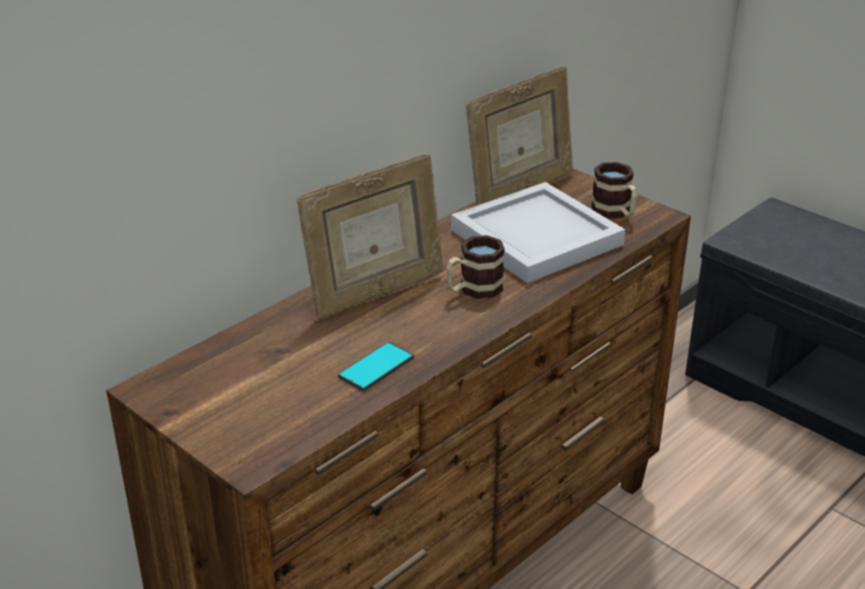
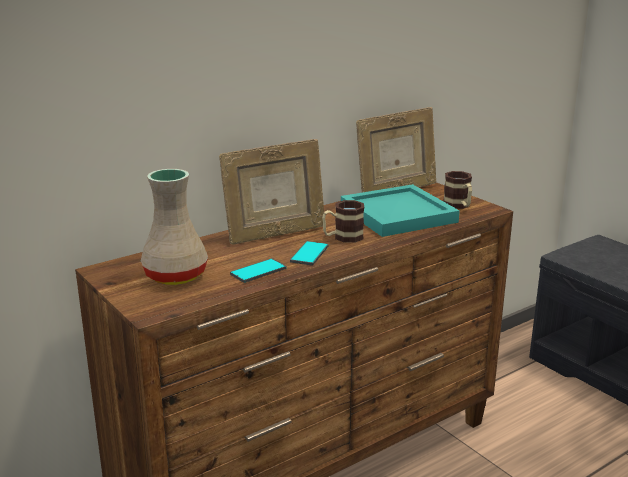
camera: 10 degrees right, 10 degrees down
white tray [451,182,625,283] -> turquoise tray [341,184,460,237]
none -> beige vase [141,169,208,285]
none -> phone [290,241,329,265]

